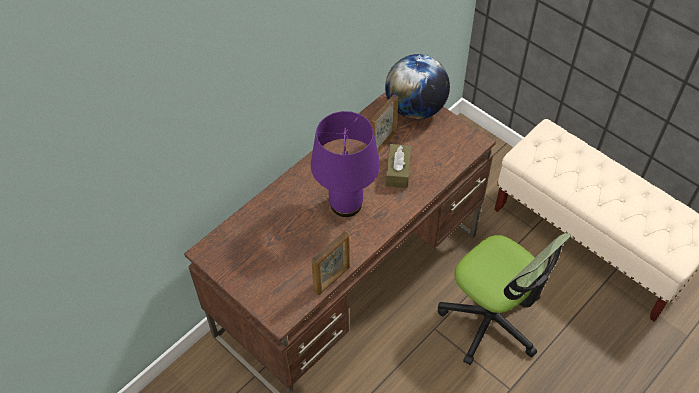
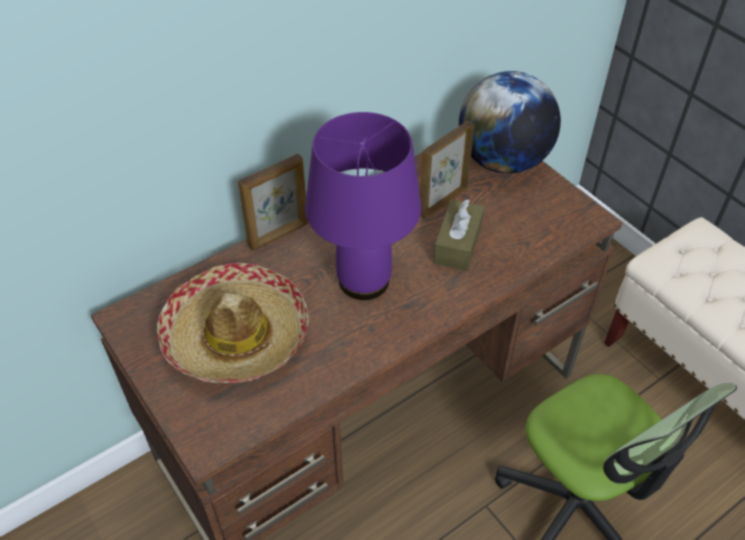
camera: 10 degrees right, 5 degrees down
picture frame [311,231,350,295] -> picture frame moved to [238,154,308,251]
none -> hat [157,262,309,383]

